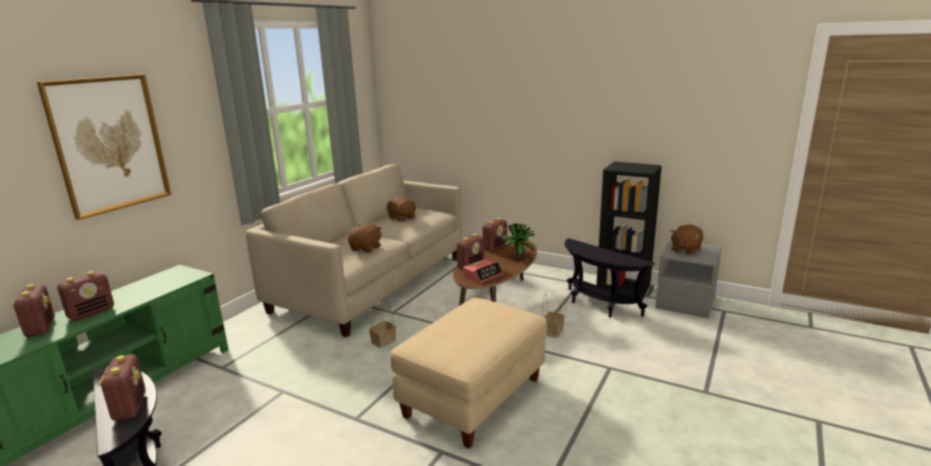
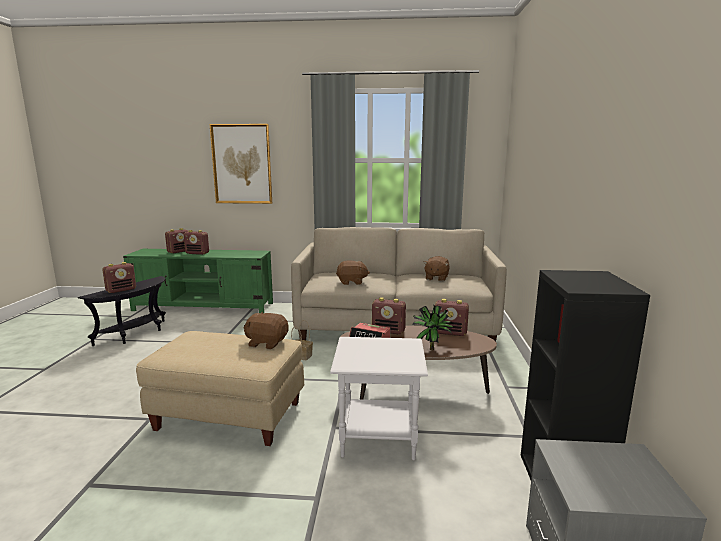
camera: 65 degrees right, 5 degrees down
basket [543,294,566,338] -> white side table [330,337,428,460]
black side table [564,238,655,318] -> none
brown plush toy [671,225,703,255] -> brown plush toy moved to [244,312,289,349]

